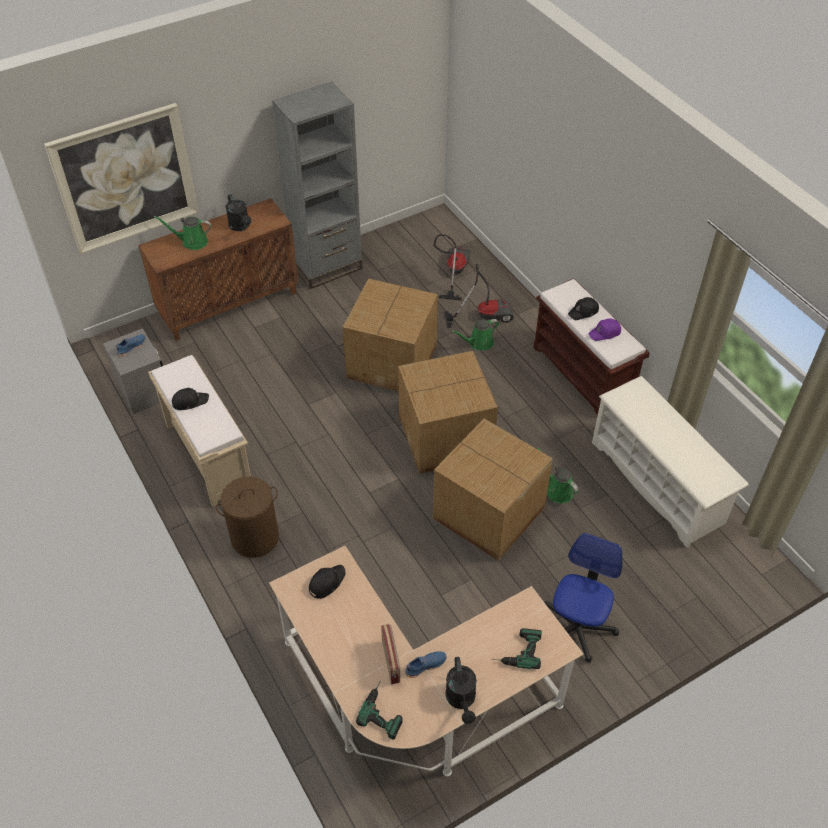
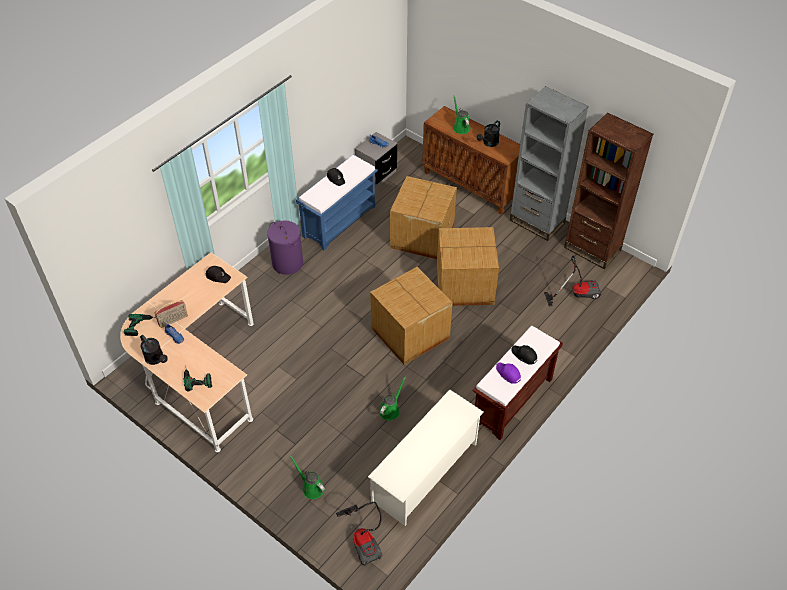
camera: 70 degrees right, 0 degrees up
picture [44,103,199,254] -> none
beige bench [148,355,251,507] -> blue bench [296,154,378,250]
brown laundry basket [216,477,279,558] -> purple laundry basket [267,220,303,275]
cardboard box [433,418,553,561] -> cardboard box moved to [390,176,457,259]
vacuum cleaner [444,264,514,328] -> vacuum cleaner moved to [336,502,383,566]
black watering can [445,657,477,724] -> black watering can turned 105 degrees counterclockwise [140,335,168,365]
green watering can [452,319,499,350] -> green watering can moved to [290,456,325,499]
office chair [544,533,622,663] -> none
none -> brown bookcase [564,112,653,269]

